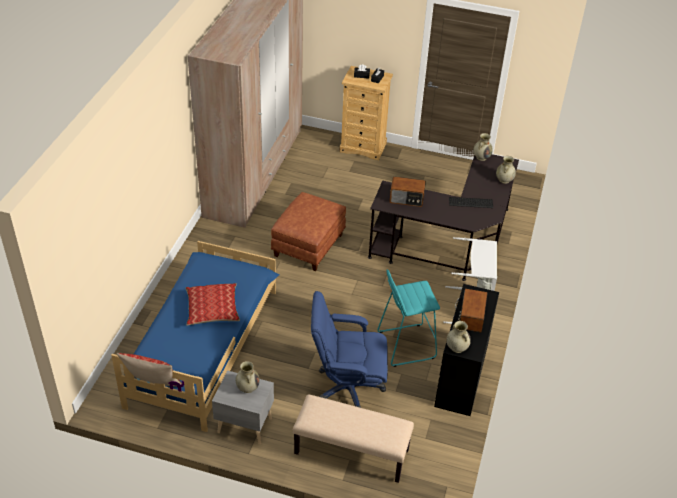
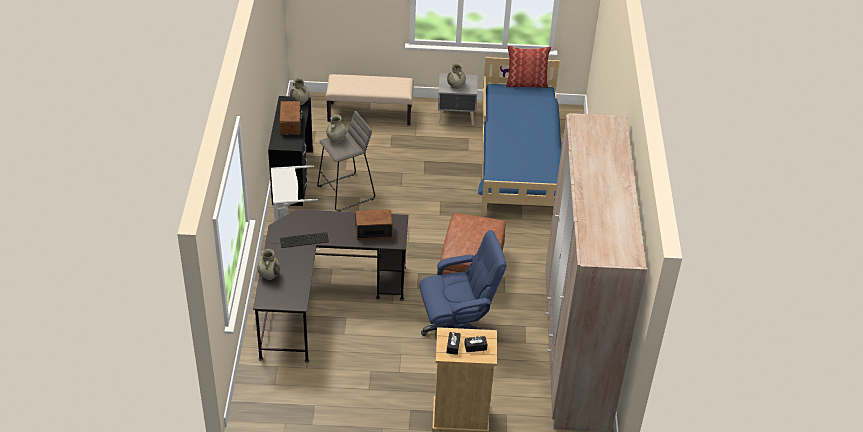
camera: 165 degrees right, 0 degrees up
pillow [186,283,240,326] -> none
blue office chair [311,291,388,408] -> blue office chair moved to [419,230,506,336]
turquoise stool [377,269,440,367] -> grey stool [317,111,375,211]
beige vase [473,133,493,161] -> beige vase moved to [326,114,346,143]

